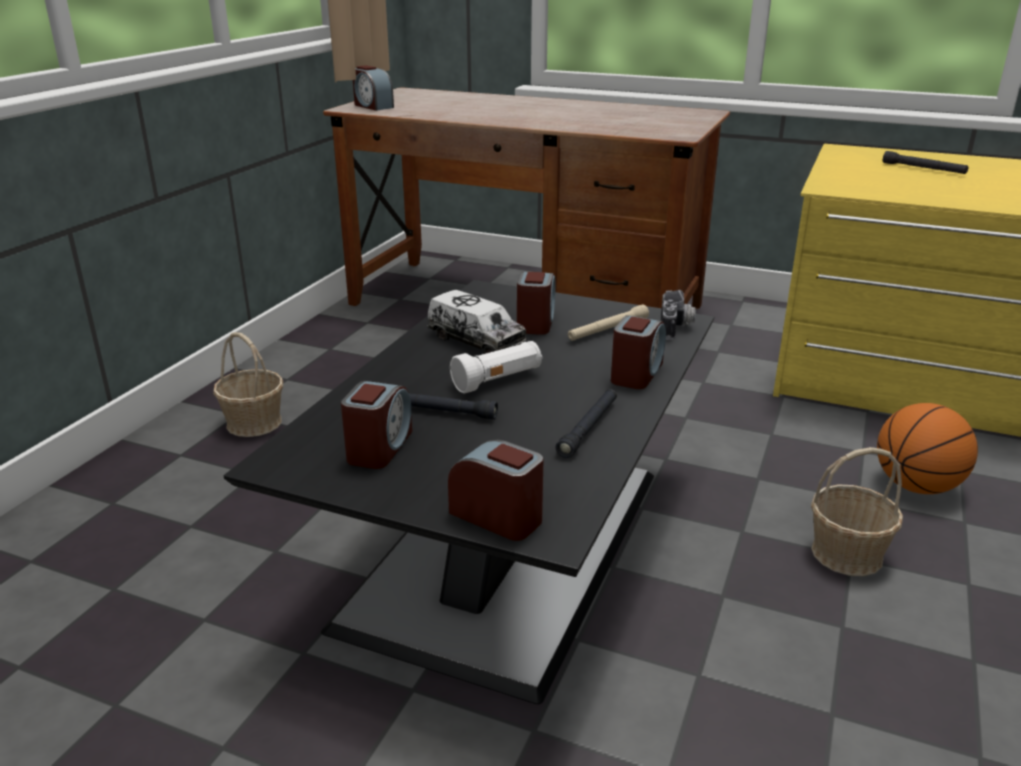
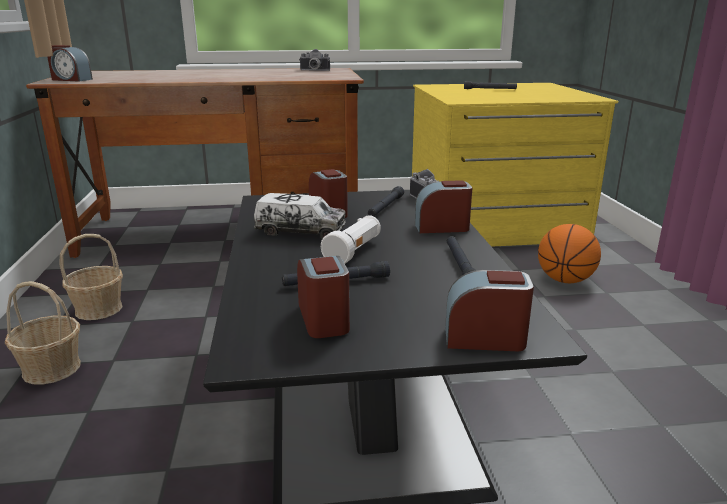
camera: 30 degrees left, 5 degrees down
beige flashlight [568,304,649,341] -> black flashlight [368,186,404,216]
alarm clock [611,315,666,389] -> alarm clock turned 90 degrees counterclockwise [415,180,472,233]
basket [811,447,903,576] -> basket moved to [59,234,123,320]
none -> camera [300,49,330,71]

